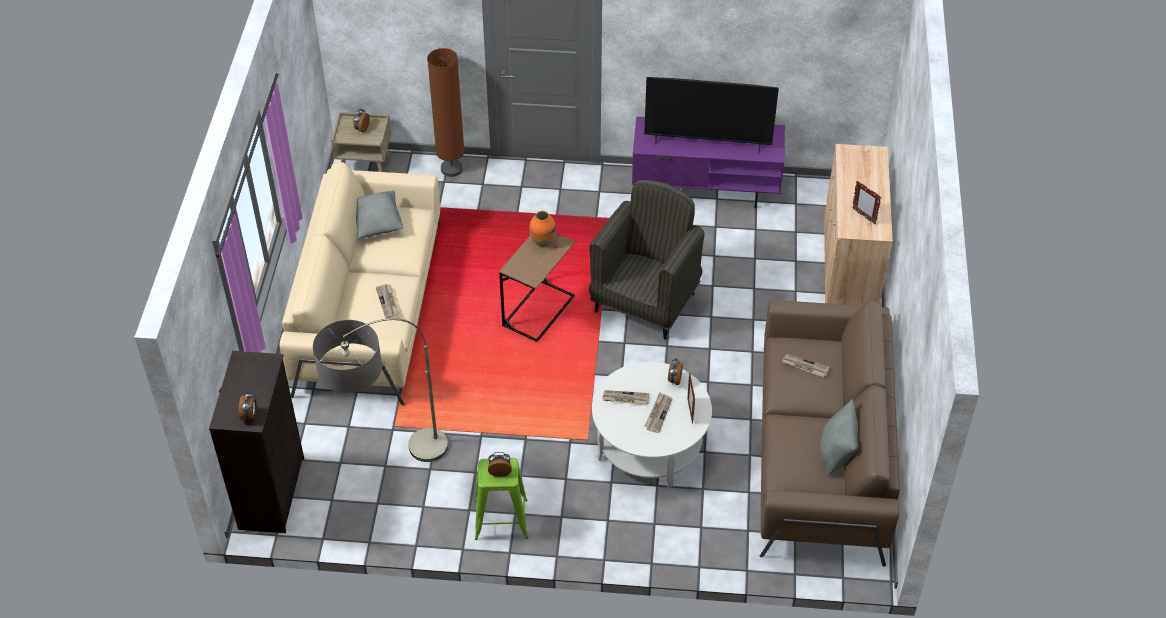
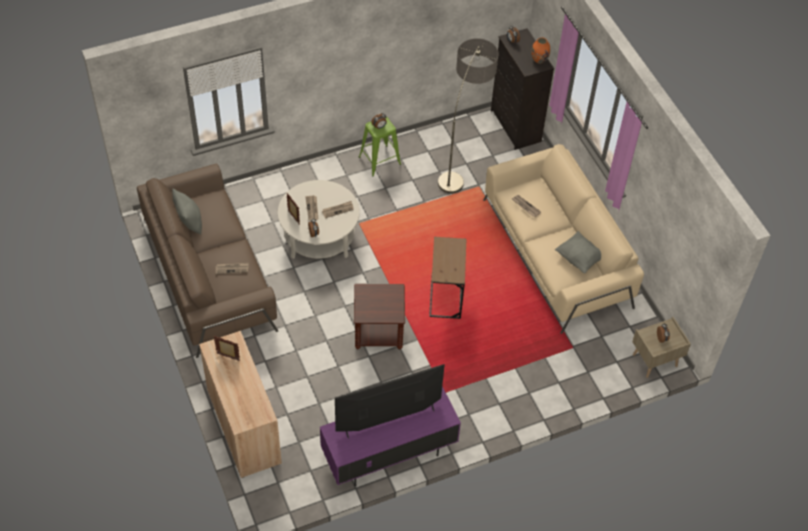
camera: 150 degrees right, 5 degrees up
brown floor lamp [427,48,465,177] -> none
orange vase [529,211,556,247] -> orange vase moved to [531,37,550,64]
grey armchair [589,180,705,340] -> brown side table [354,284,405,350]

